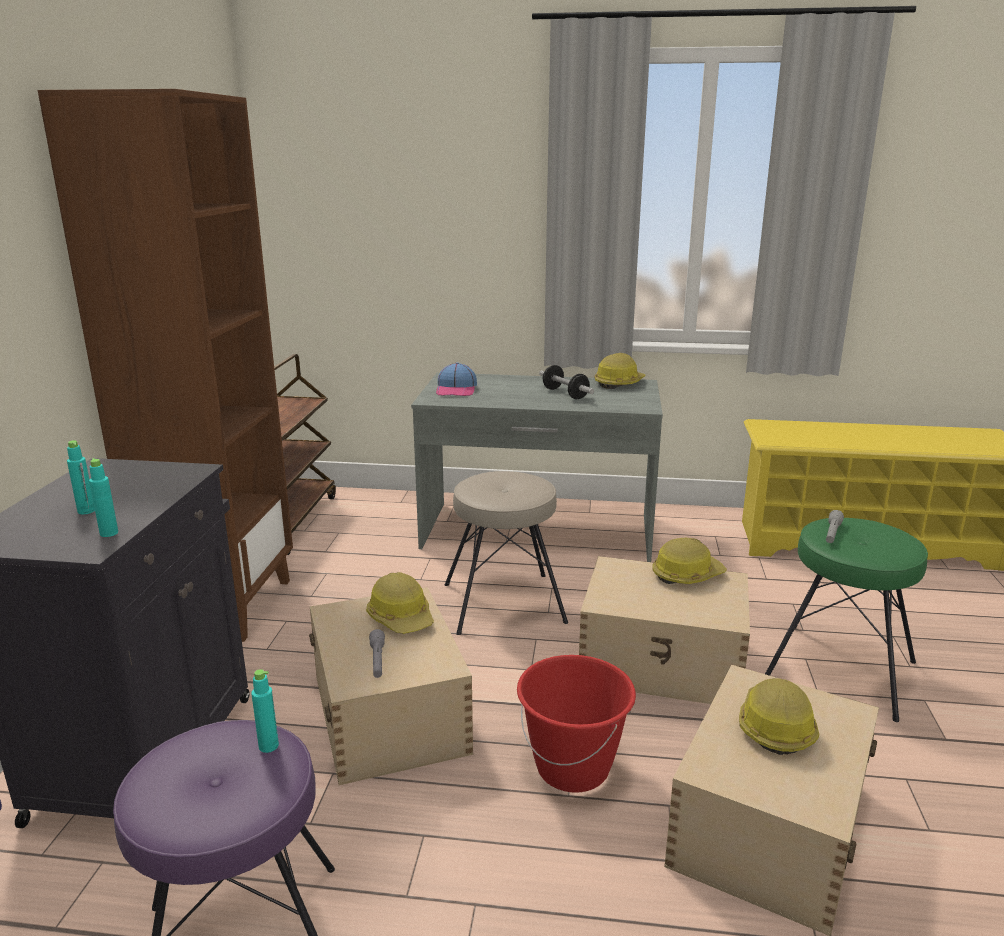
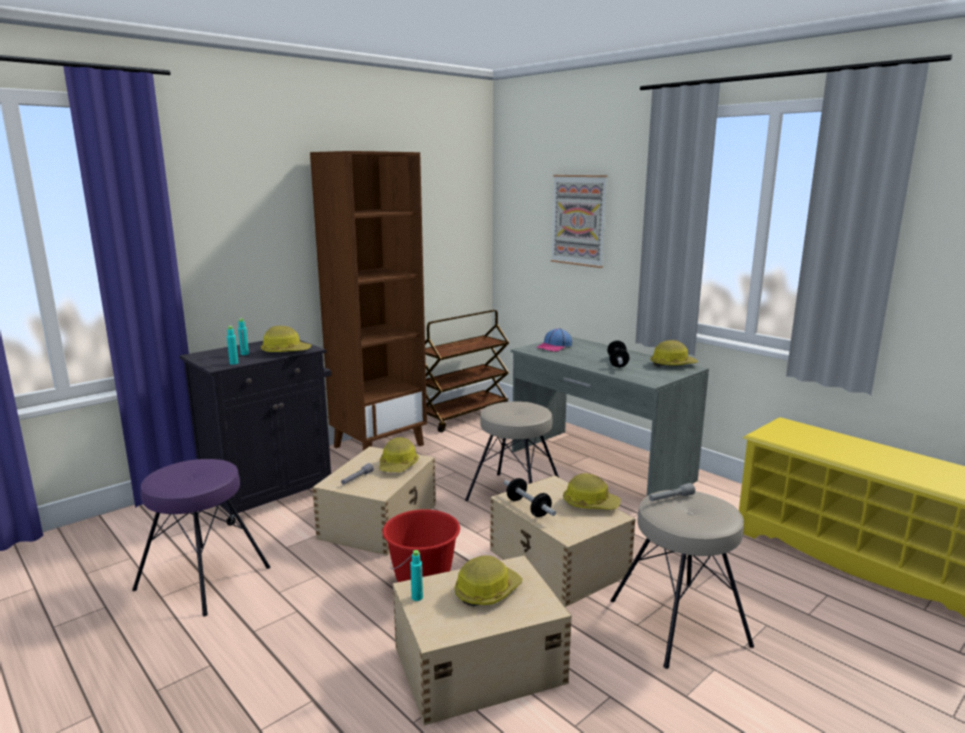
camera: 40 degrees right, 5 degrees down
turquoise bottle [251,669,279,753] -> turquoise bottle moved to [410,550,423,601]
green stool [765,518,928,722] -> beige stool [610,490,754,669]
none -> hard hat [261,326,312,353]
none -> dumbbell [504,478,556,517]
none -> picture [551,175,608,268]

